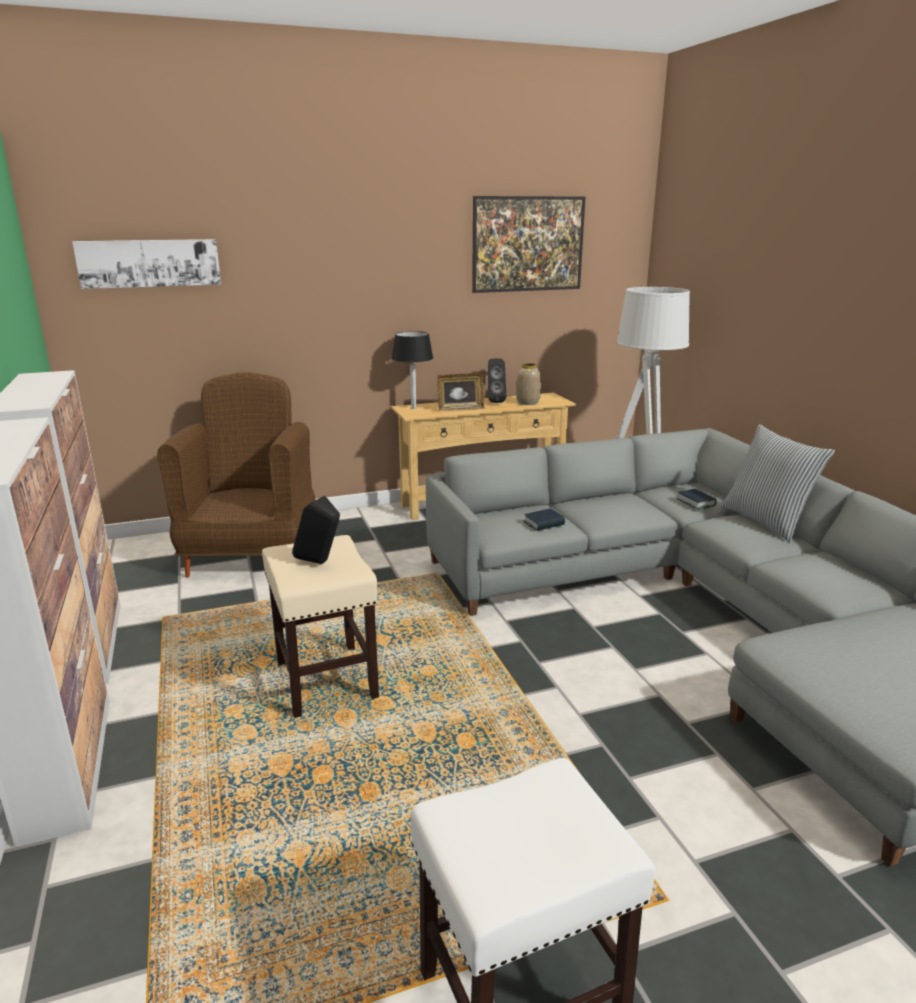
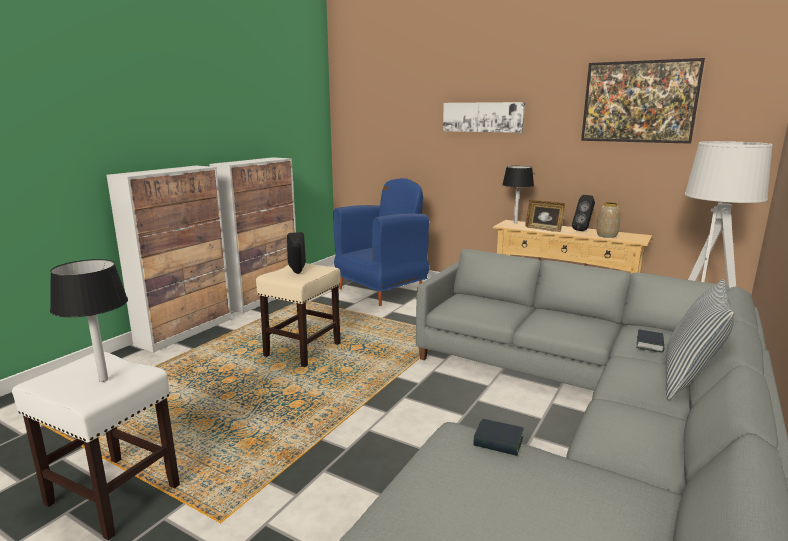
camera: 50 degrees right, 5 degrees down
picture [72,239,221,289] -> picture moved to [443,102,525,133]
brown armchair [157,372,315,578] -> blue armchair [333,178,429,306]
book [523,508,565,531] -> book moved to [473,419,524,456]
none -> black table lamp [50,259,128,382]

